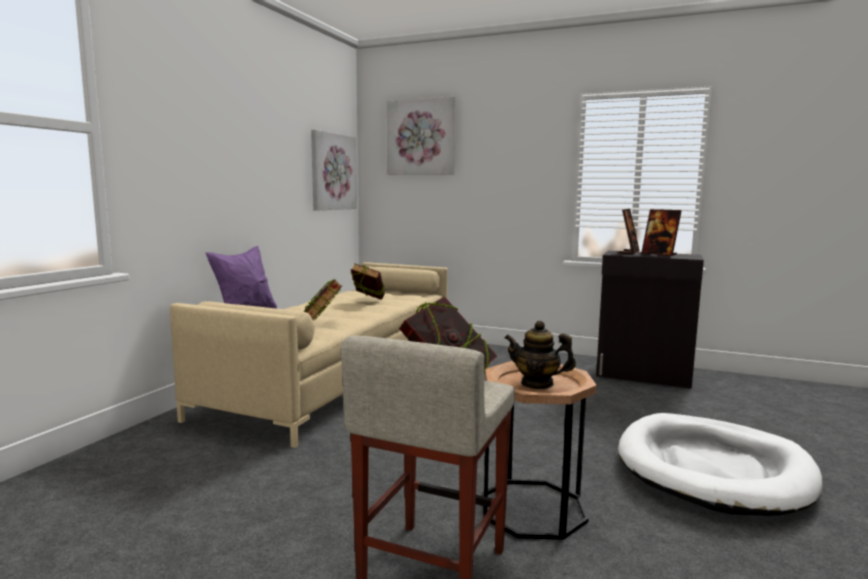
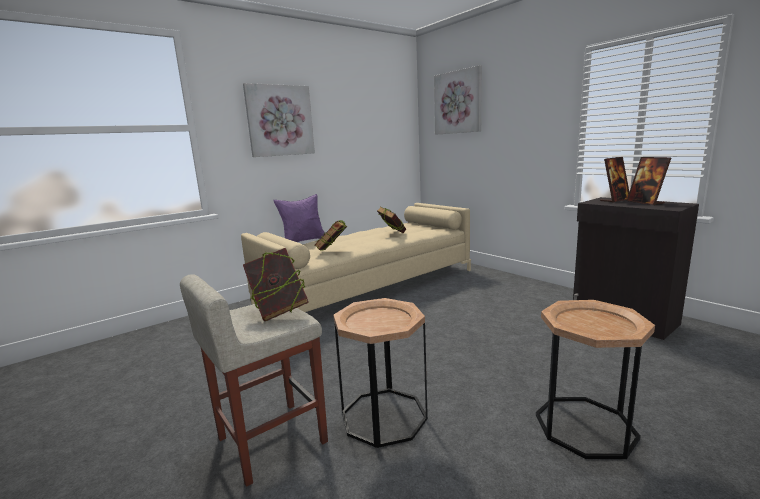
camera: 30 degrees right, 5 degrees up
picture [311,130,357,211] -> picture moved to [243,83,315,157]
teapot [505,321,576,389] -> none
white dog bed [618,413,822,516] -> brown side table [536,300,655,459]

